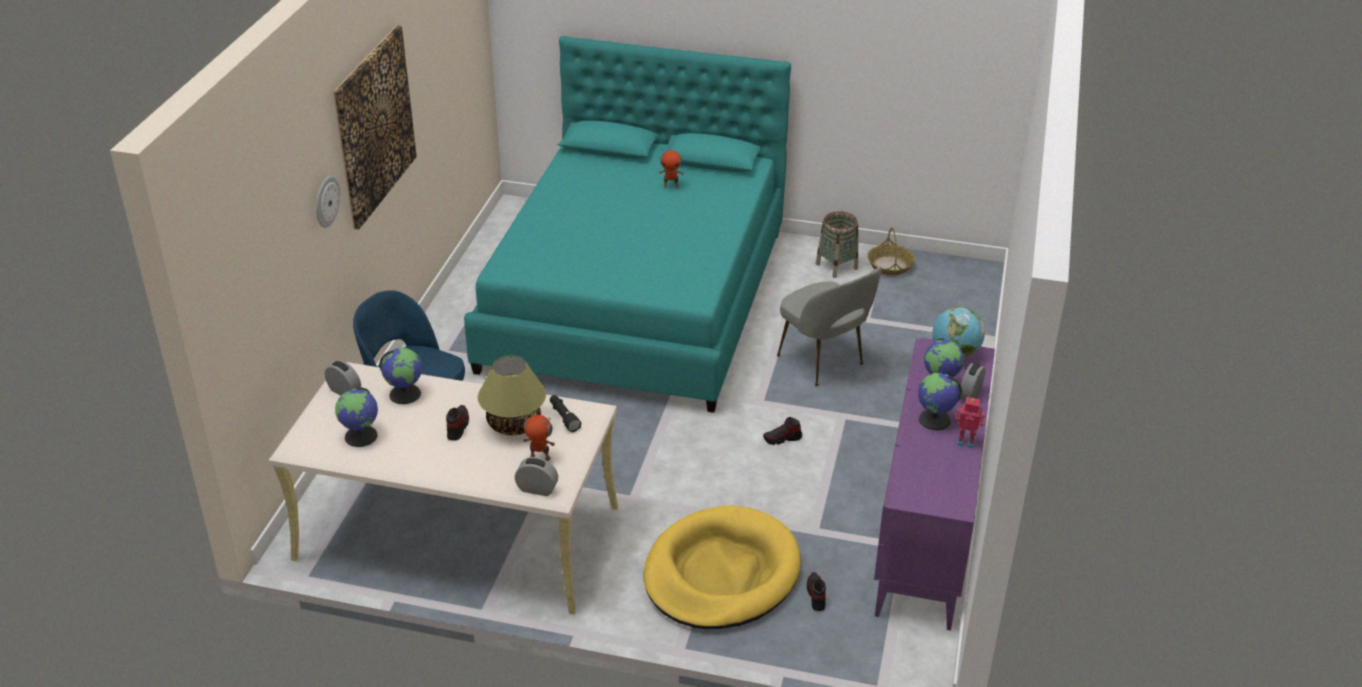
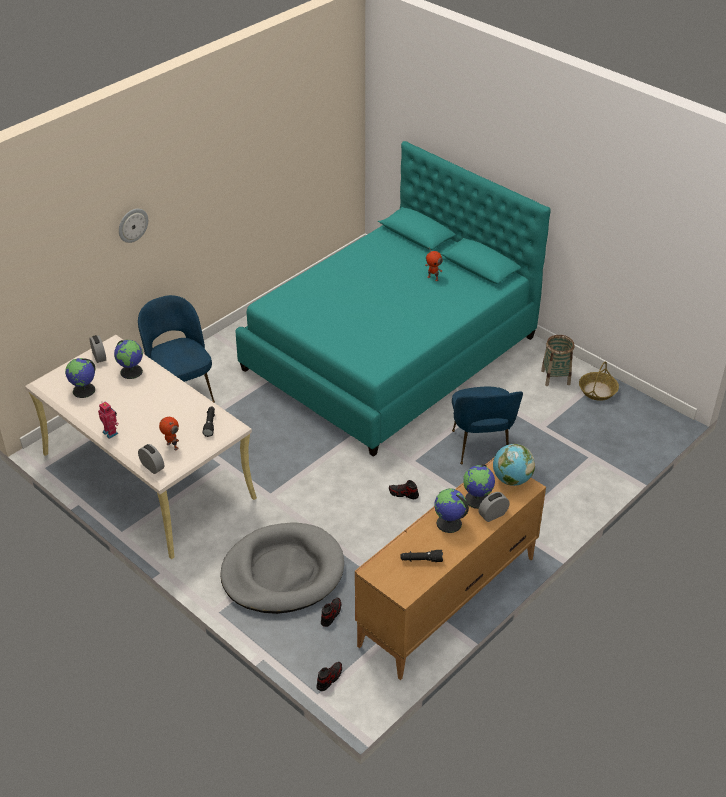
camera: 30 degrees right, 5 degrees up
picture [333,25,417,230] -> none
shoe [446,405,469,440] -> shoe moved to [316,662,342,691]
table lamp [478,356,546,435] -> none
yellow dog bed [643,505,801,629] -> grey dog bed [220,523,344,614]
grey chair [777,267,882,386] -> blue chair [452,387,523,464]
purple dresser [874,338,995,630] -> brown dresser [355,458,546,680]
toy robot [956,397,985,449] -> toy robot moved to [98,401,119,439]
none -> black flashlight [401,550,443,562]

